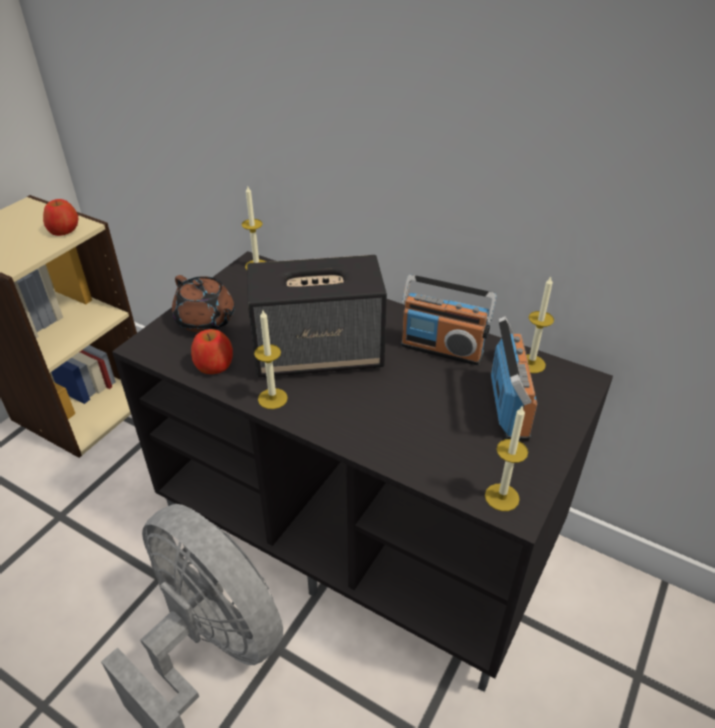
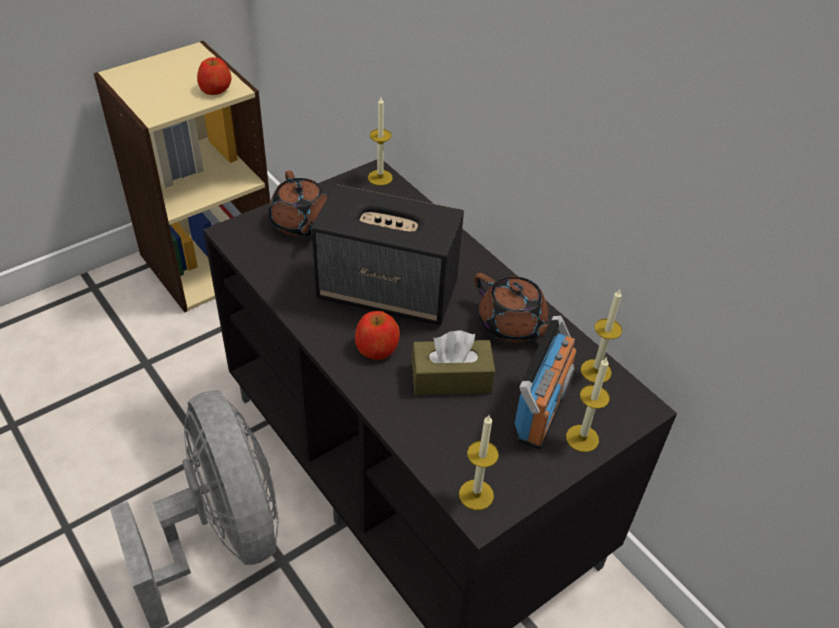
camera: 20 degrees right, 5 degrees up
apple [191,329,233,374] -> apple moved to [355,311,400,360]
candle [254,310,288,409] -> candle moved to [566,357,610,452]
radio [401,275,497,366] -> brown teapot [474,273,549,342]
none -> brown tissue box [412,330,495,395]

